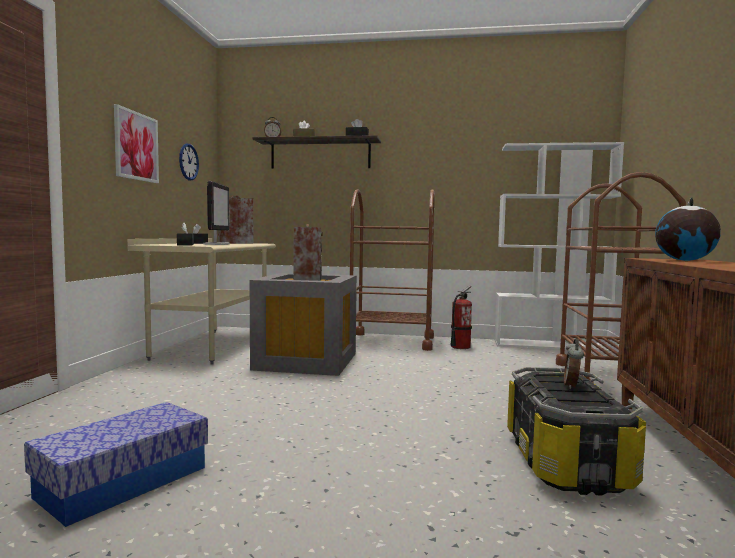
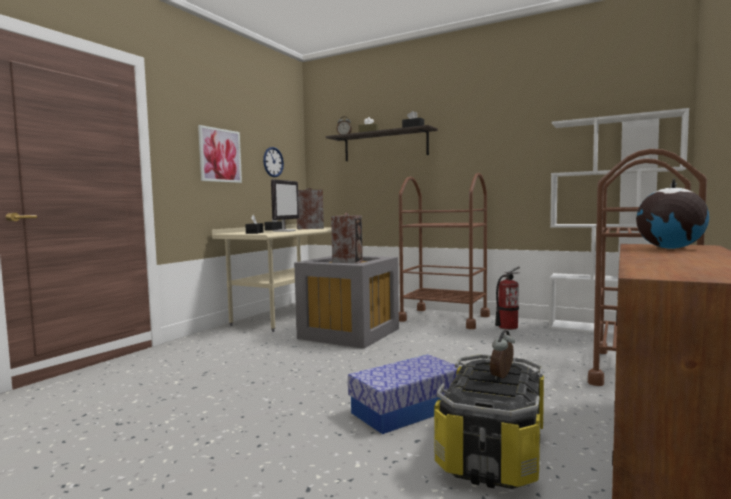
camera: 20 degrees right, 0 degrees up
storage box [24,402,208,527] -> storage box moved to [348,354,459,434]

